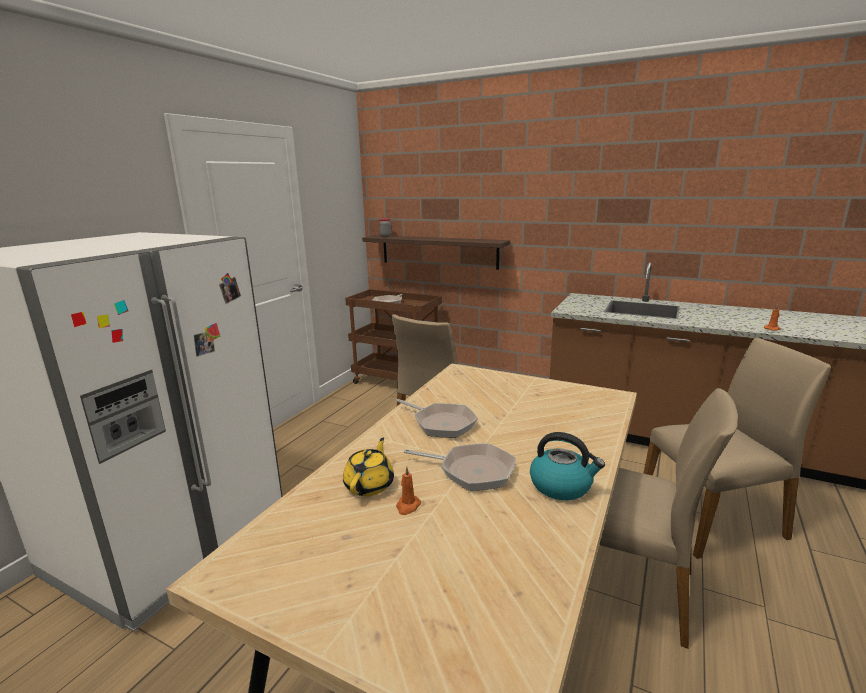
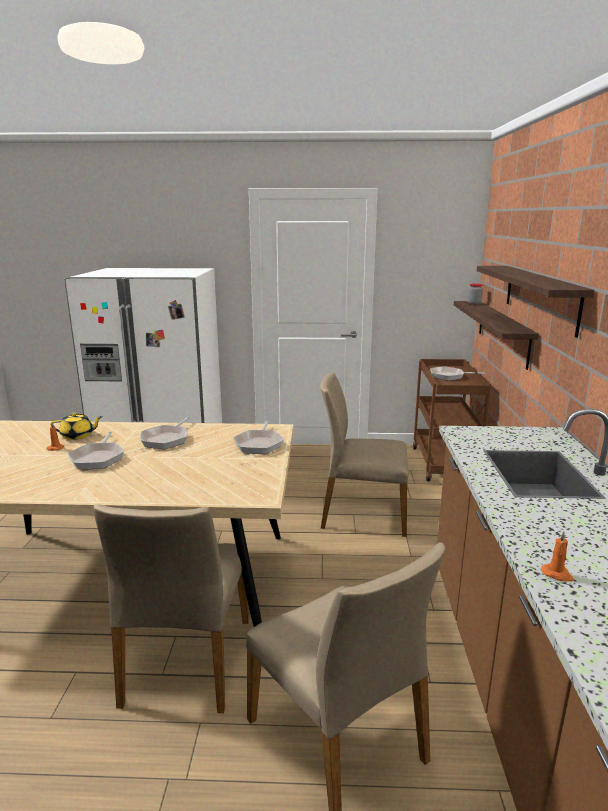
camera: 65 degrees right, 0 degrees up
kettle [530,432,605,500] -> none
none -> frying pan [233,420,284,454]
none -> shelf [477,266,595,338]

